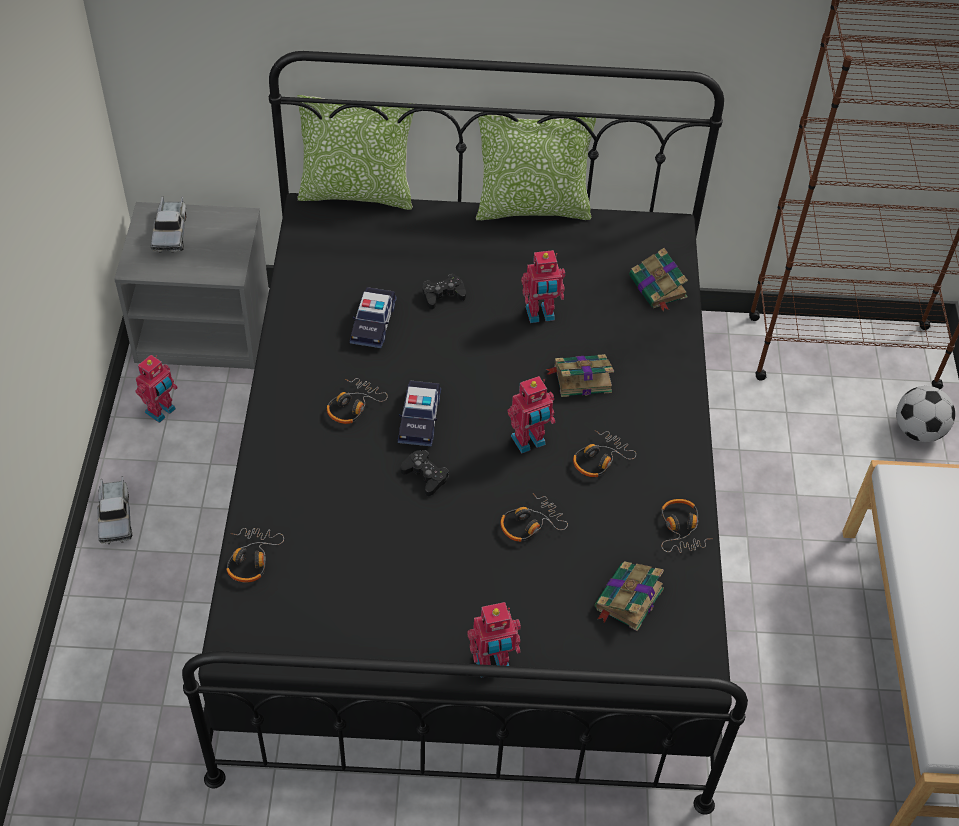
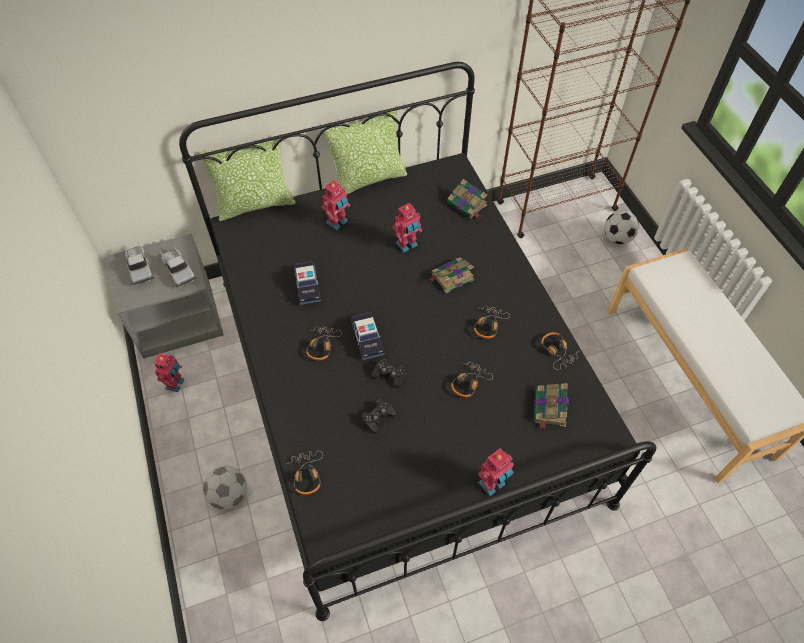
camera: 20 degrees left, 5 degrees up
toy truck [97,476,132,544] -> toy truck moved to [160,245,196,288]
black game controller [423,274,466,309] -> black game controller moved to [362,399,396,434]
toy robot [508,376,555,454] -> toy robot moved to [322,180,350,230]
none -> football [203,466,247,509]

